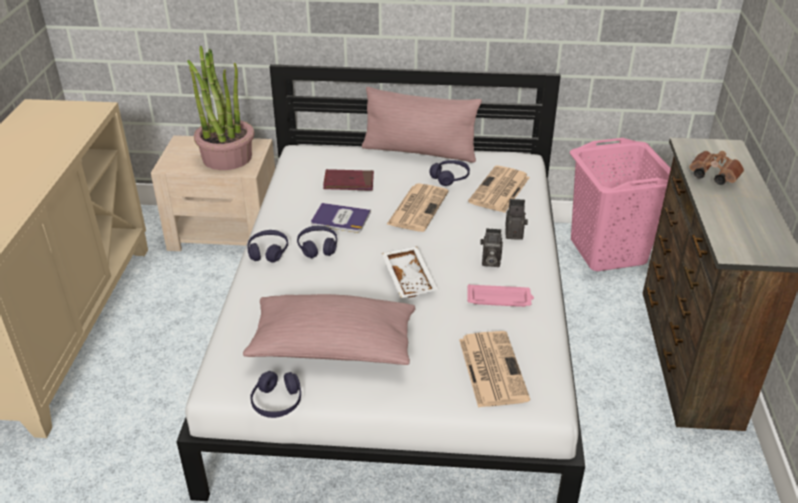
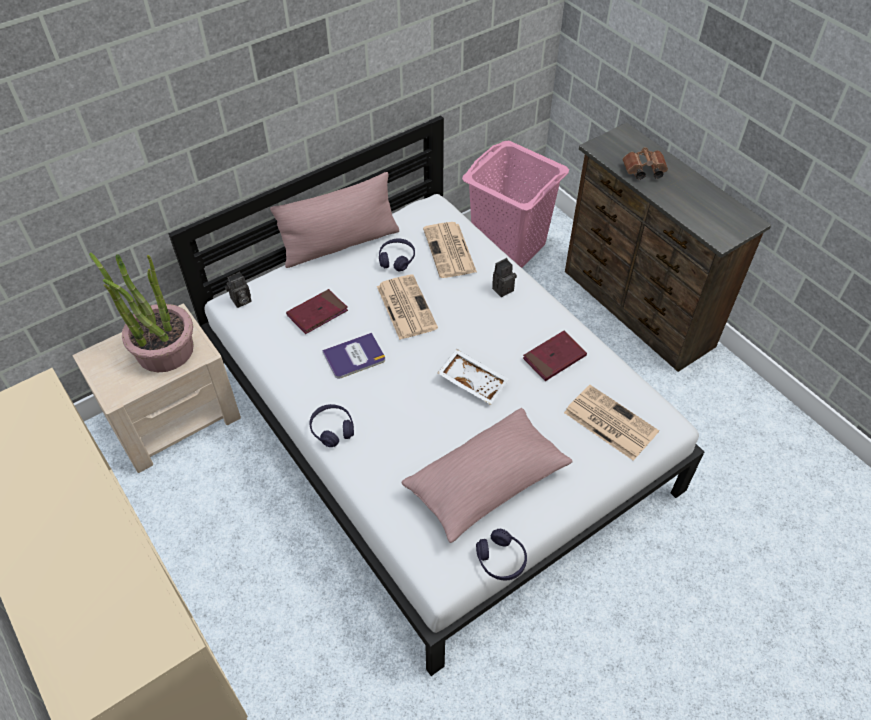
camera: 40 degrees left, 15 degrees up
purple headphones [297,226,337,258] -> none
pink tray [467,284,534,307] -> red book [523,331,587,381]
camera [480,228,503,267] -> camera moved to [225,272,252,308]

